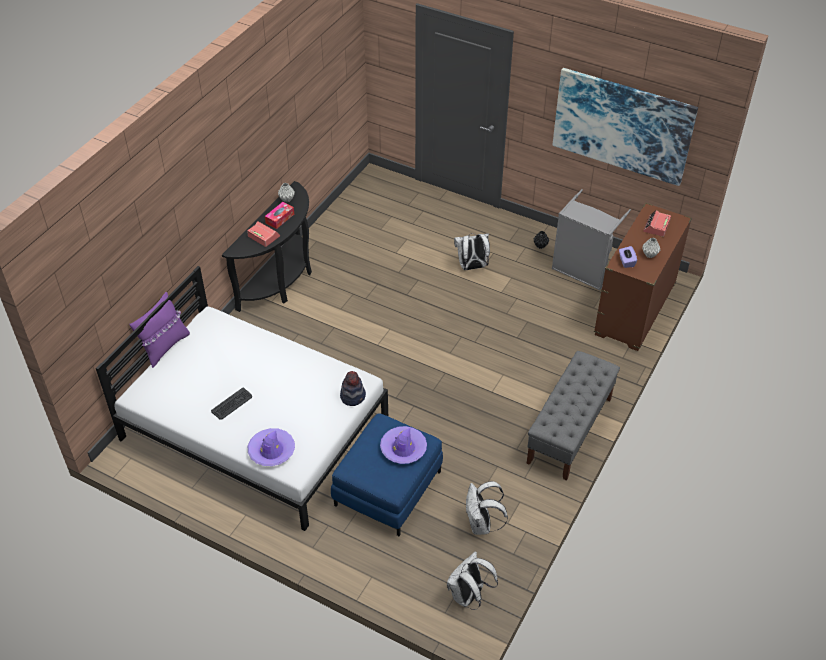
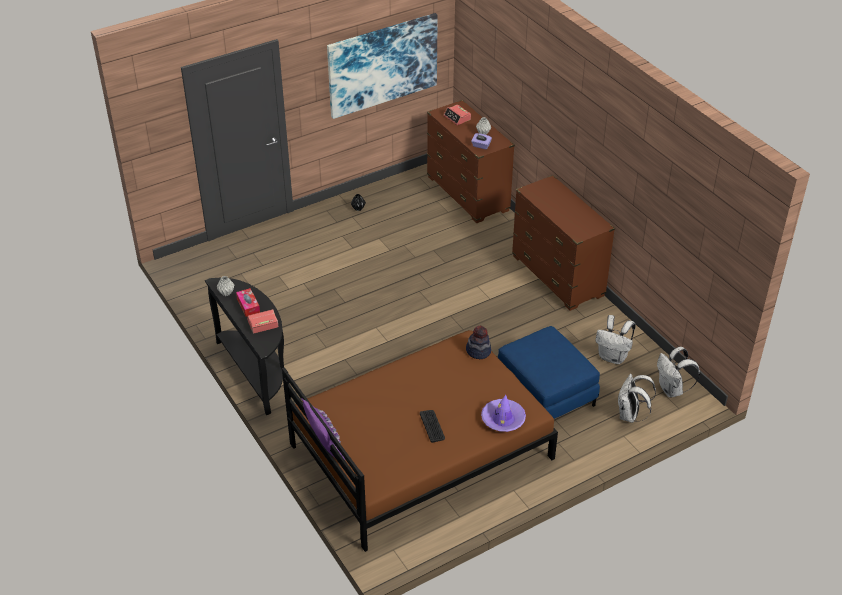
camera: 60 degrees left, 5 degrees down
white bed [96,266,388,531] -> brown bed [282,330,558,552]
purple hat [380,426,427,464] -> none
white backpack [454,233,490,270] -> white backpack moved to [618,374,656,423]
grey bench [527,351,620,481] -> brown dresser [512,175,615,311]
grey laundry basket [552,189,631,291] -> none

